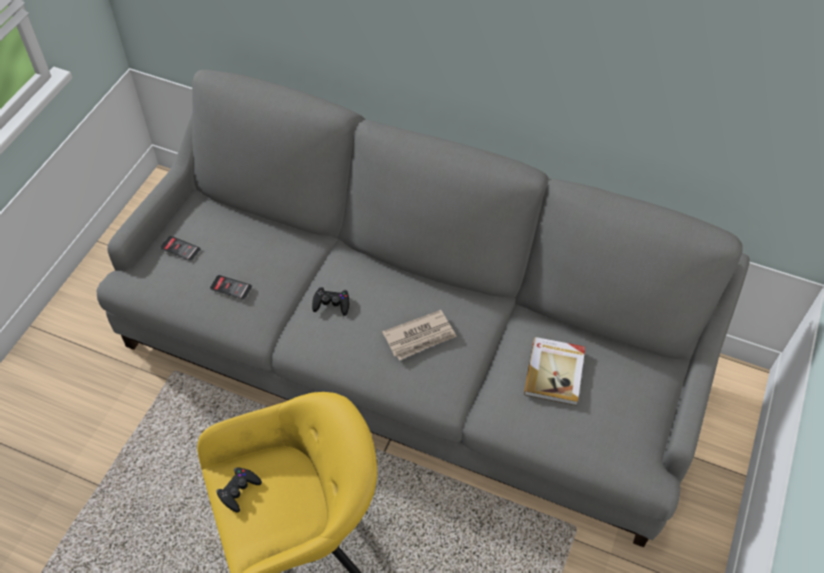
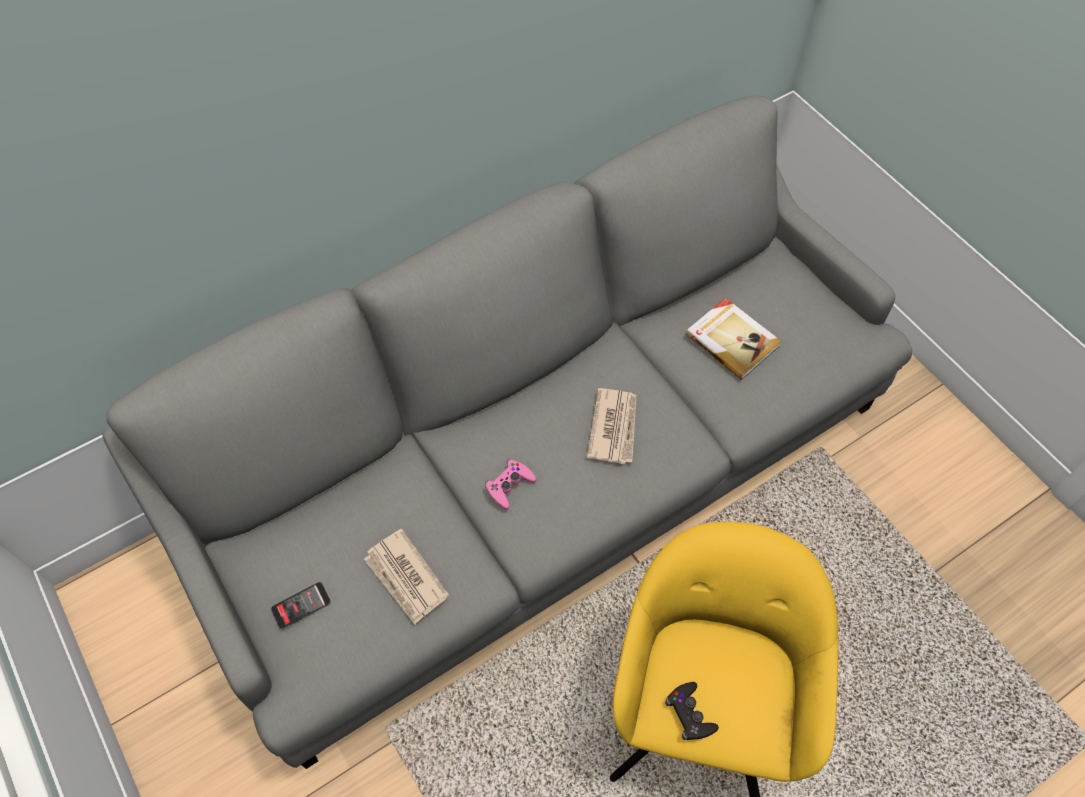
camera: 55 degrees left, 5 degrees up
phone [210,275,252,300] -> newspaper [364,529,449,624]
black game controller [312,287,350,316] -> pink game controller [485,460,536,510]

